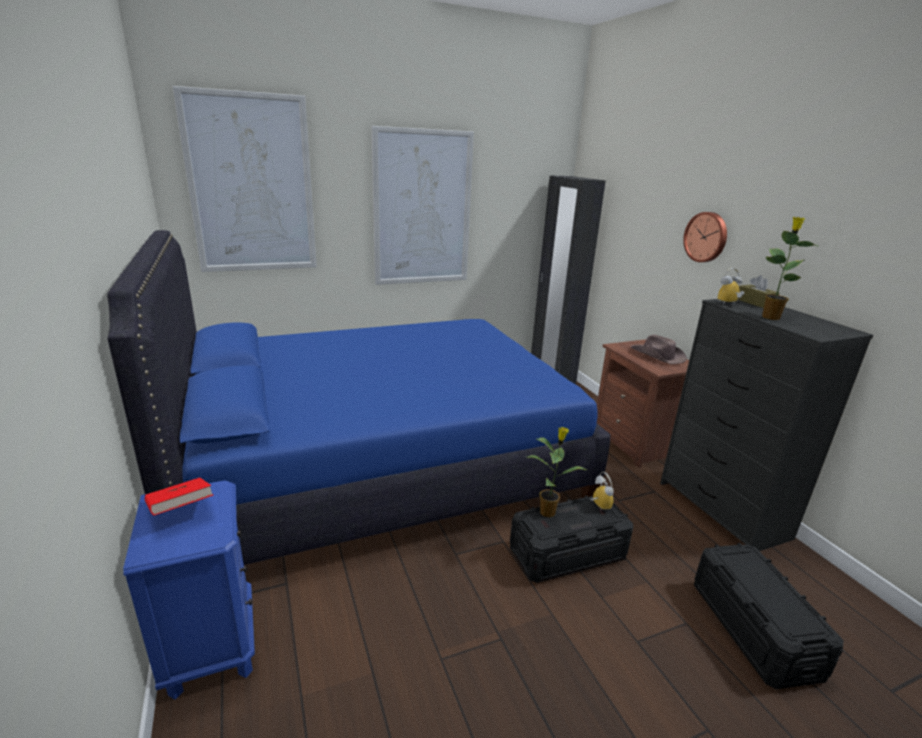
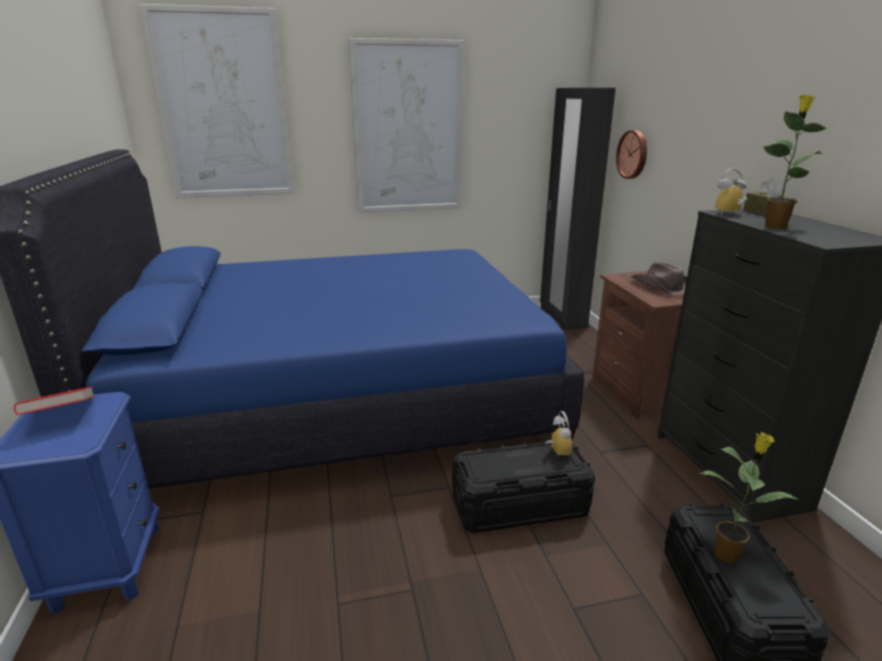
camera: 10 degrees right, 0 degrees up
potted plant [528,427,586,517] -> potted plant moved to [699,432,800,564]
wall clock [683,212,727,262] -> wall clock moved to [616,130,647,179]

